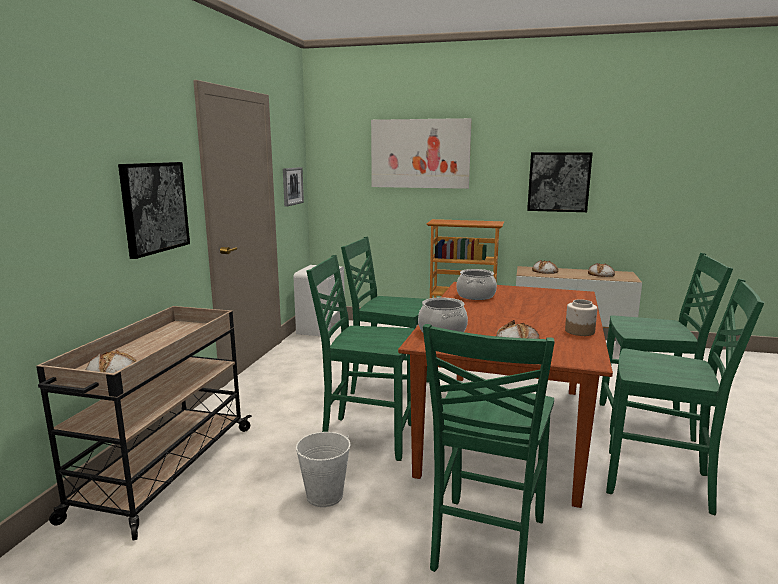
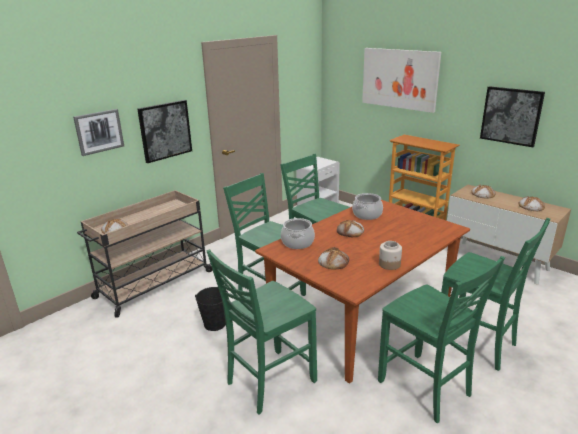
camera: 30 degrees right, 10 degrees up
picture [283,167,304,207] -> picture moved to [73,109,124,156]
white bucket [296,432,350,507] -> black bucket [195,287,227,331]
none -> bread [337,220,364,237]

